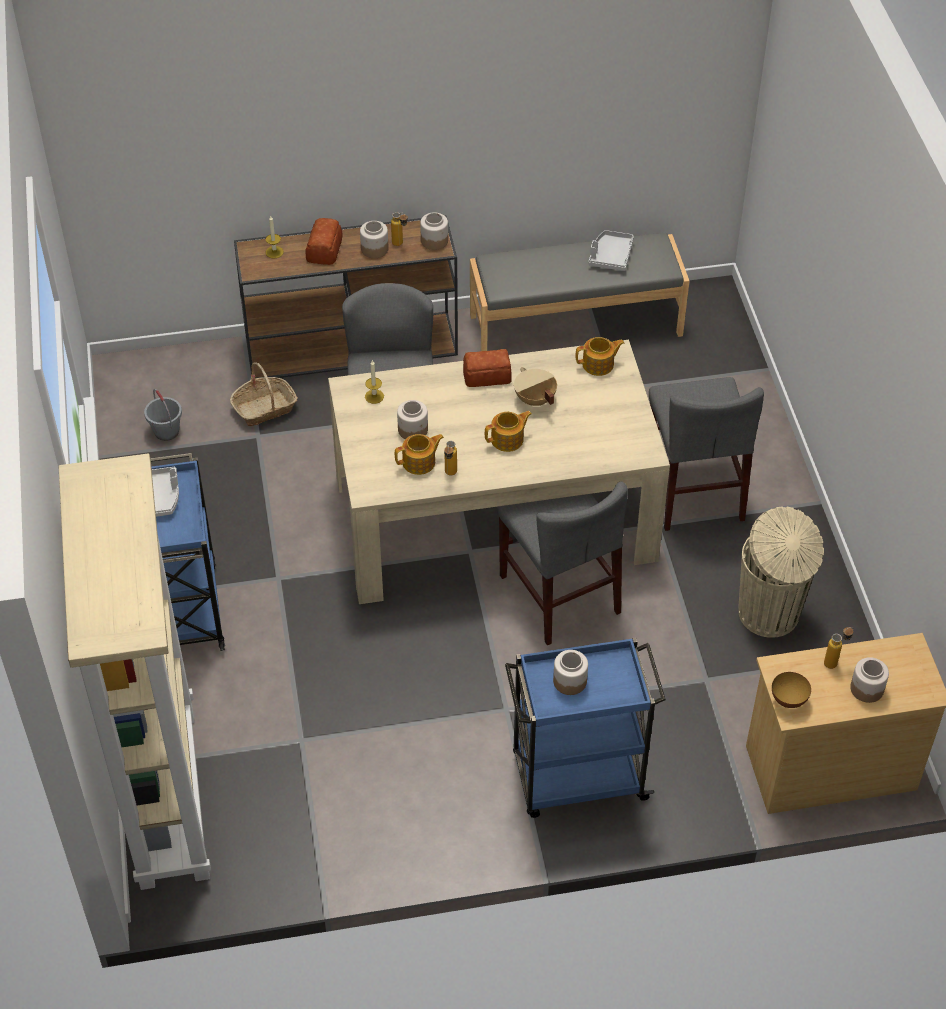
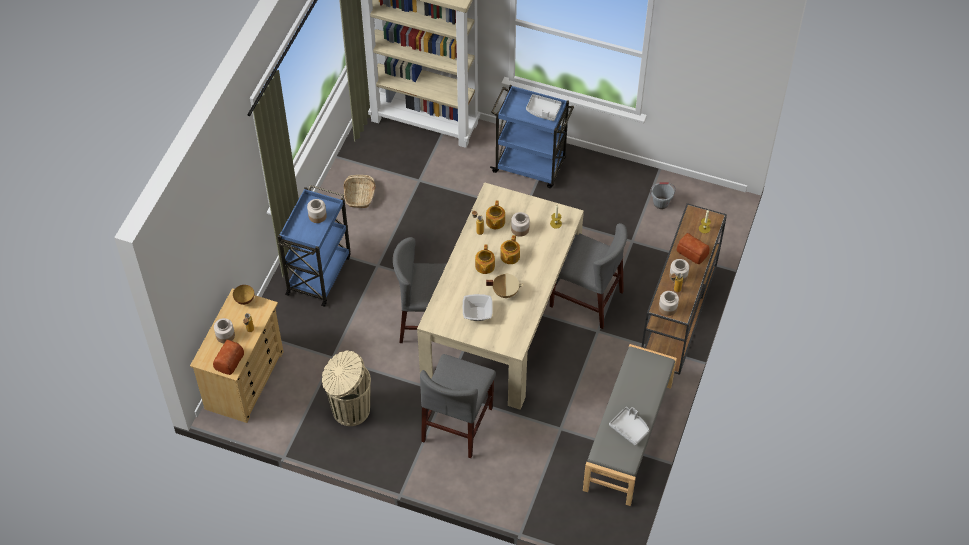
camera: 120 degrees right, 5 degrees up
basket [230,362,298,426] -> basket moved to [344,175,376,208]
bread [463,349,512,387] -> bread moved to [213,340,244,375]
teapot [576,337,624,376] -> teapot moved to [500,235,520,264]
grey chair [649,377,764,531] -> grey chair turned 90 degrees counterclockwise [420,354,496,458]
none -> bowl [463,294,493,321]

